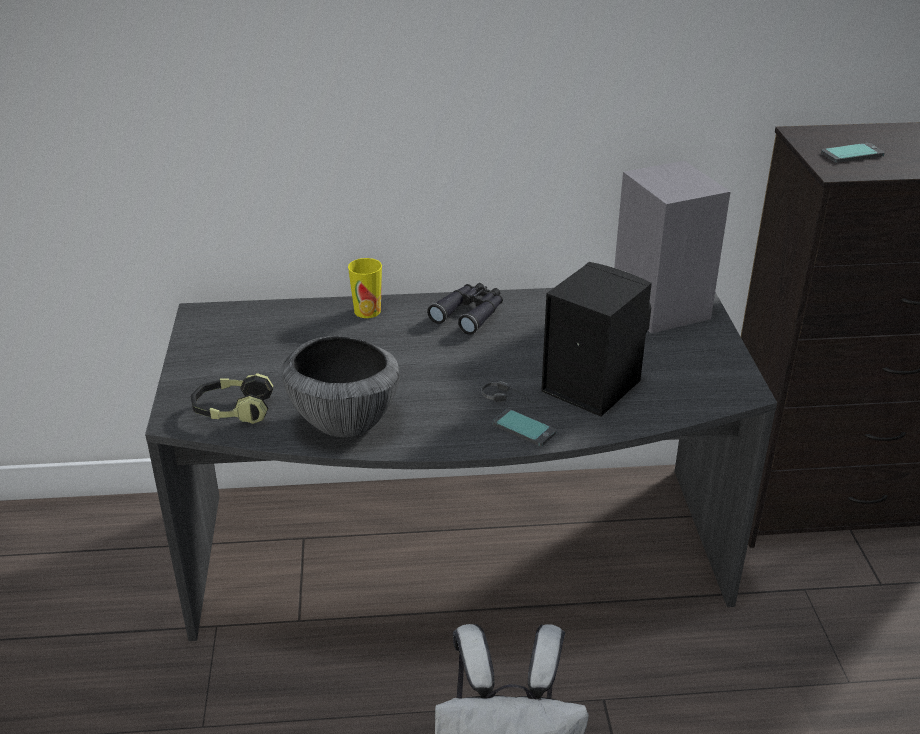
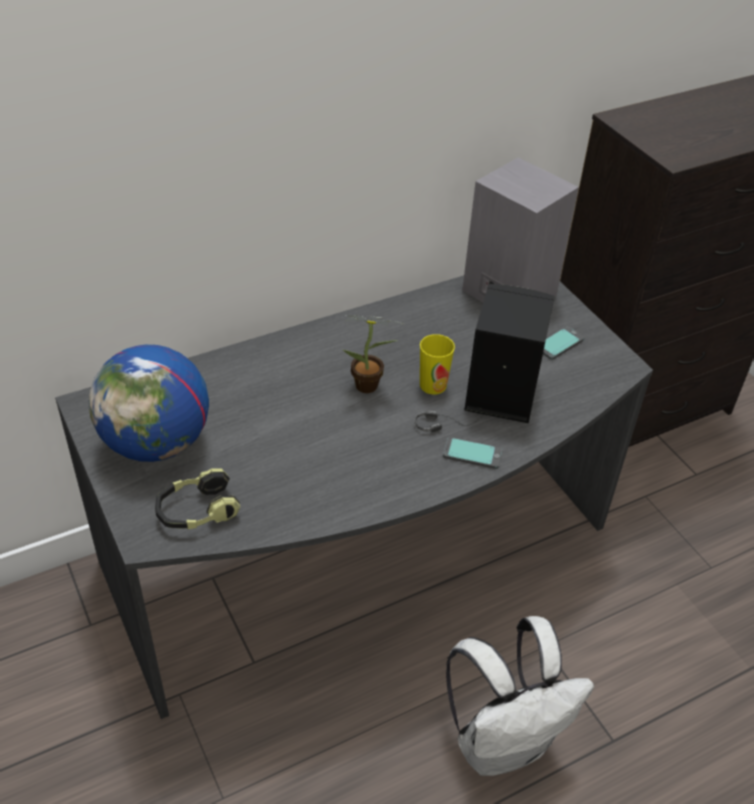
camera: 25 degrees left, 10 degrees up
bowl [282,336,400,437] -> none
cup [348,258,382,318] -> cup moved to [420,334,455,395]
black binoculars [427,283,503,335] -> none
phone [821,143,885,163] -> phone moved to [543,326,584,360]
none -> globe [89,345,209,462]
none -> potted plant [343,316,403,393]

